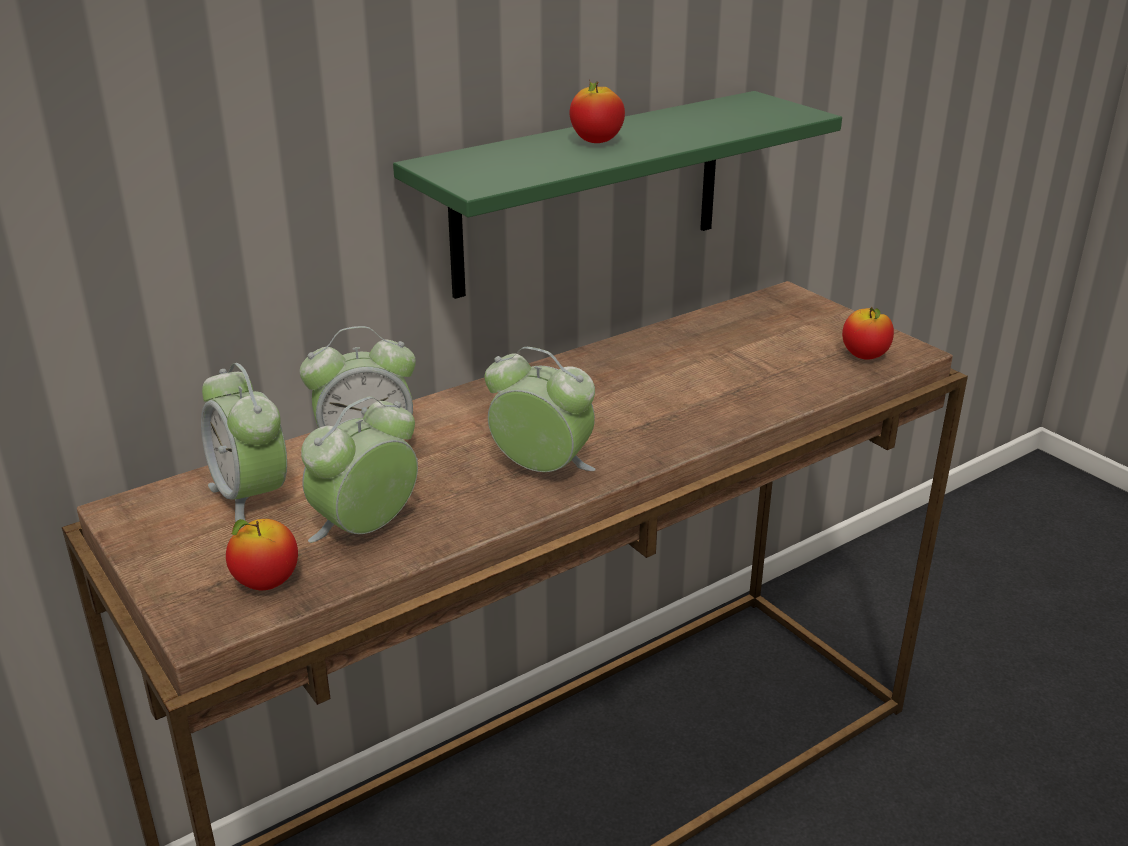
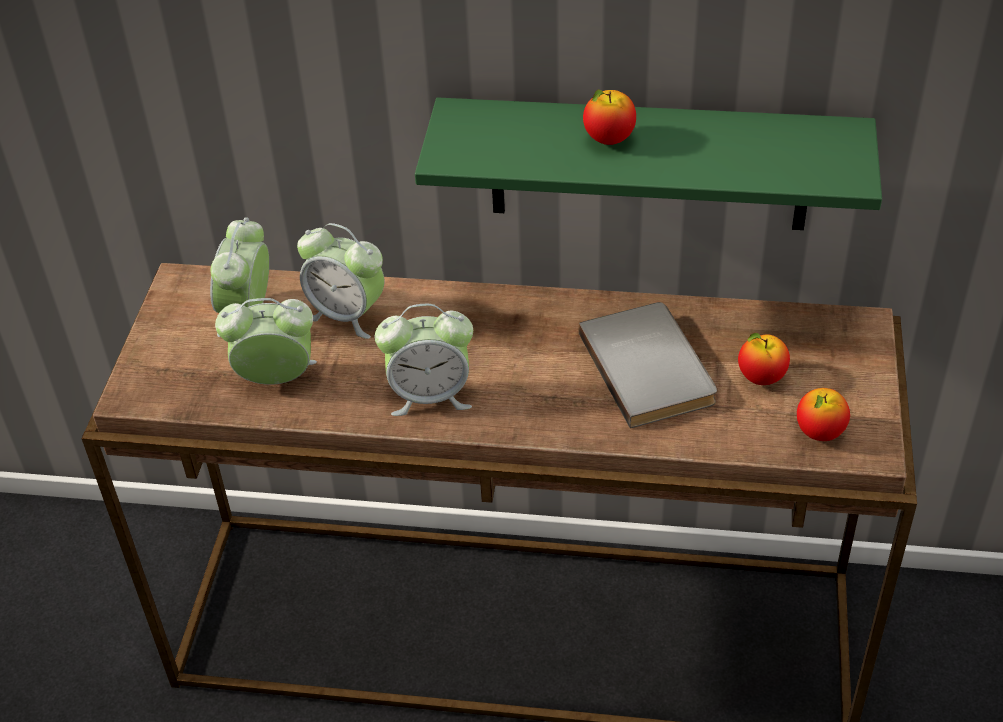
camera: 45 degrees right, 15 degrees up
apple [226,519,298,590] -> apple moved to [738,333,790,385]
alarm clock [484,347,596,472] -> alarm clock turned 105 degrees clockwise [375,304,473,416]
none -> grey book [578,302,717,428]

